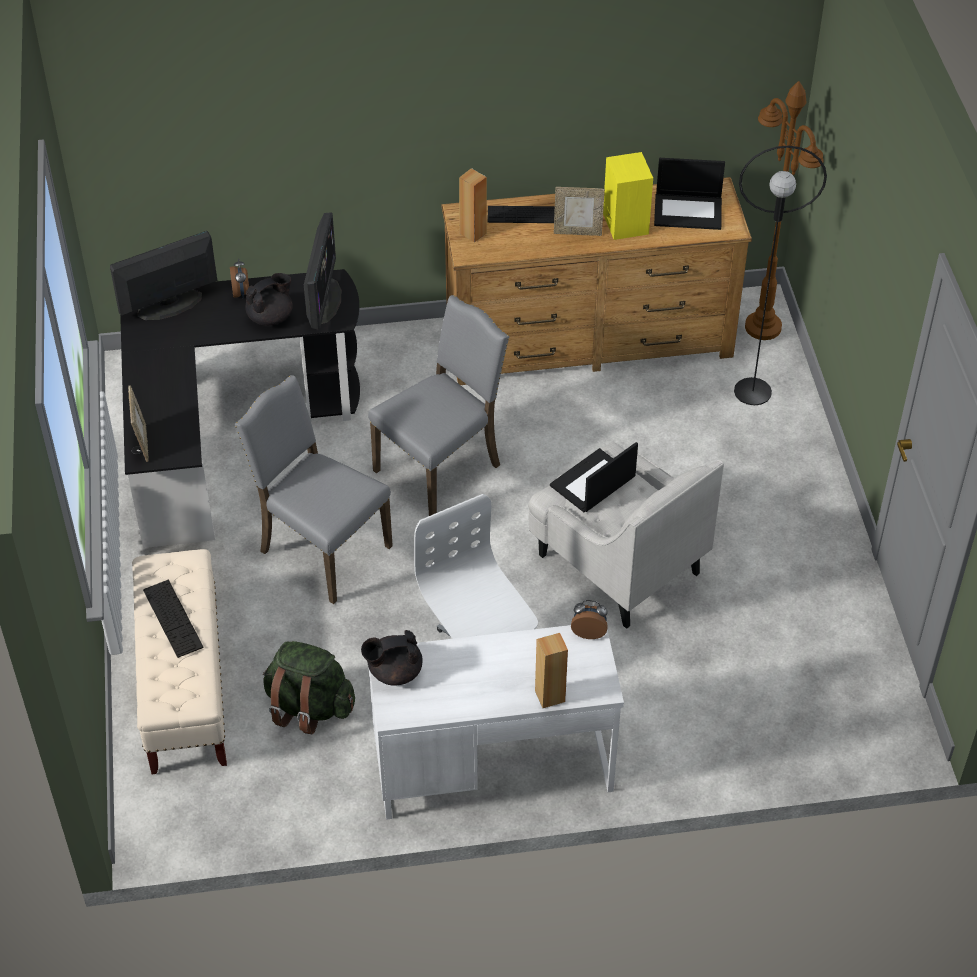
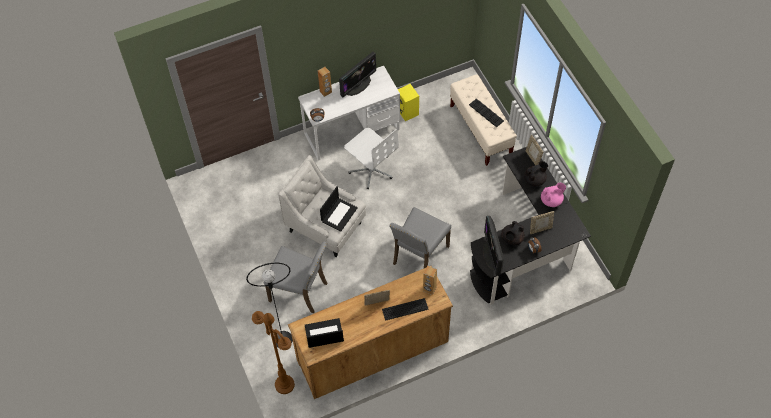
camera: 165 degrees right, 10 degrees up
monitor [110,231,217,320] -> monitor moved to [339,52,376,97]
grey chair [235,375,393,604] -> grey chair moved to [264,242,327,313]
green backpack [263,641,355,734] -> none
black teapot [361,630,423,686] -> black teapot moved to [524,161,548,186]
yellow speaker [603,152,653,240] -> yellow speaker moved to [398,84,419,121]
none -> picture frame [530,211,554,234]
none -> pink teapot [541,183,566,207]

